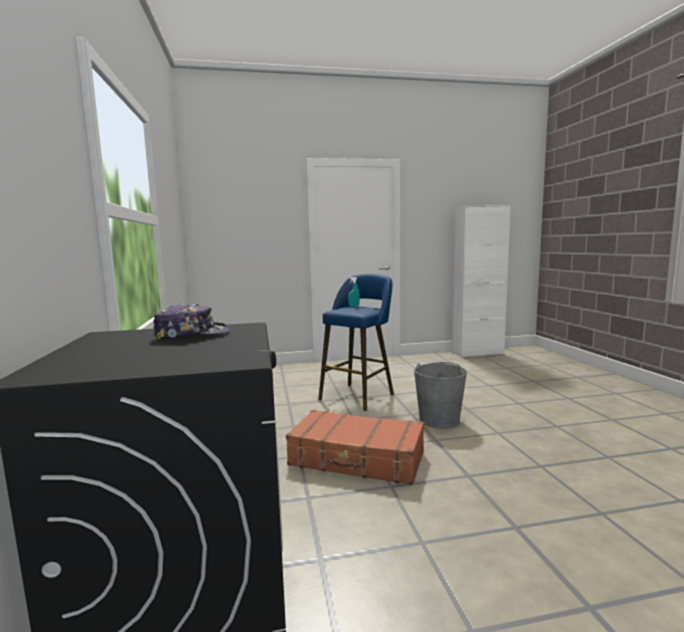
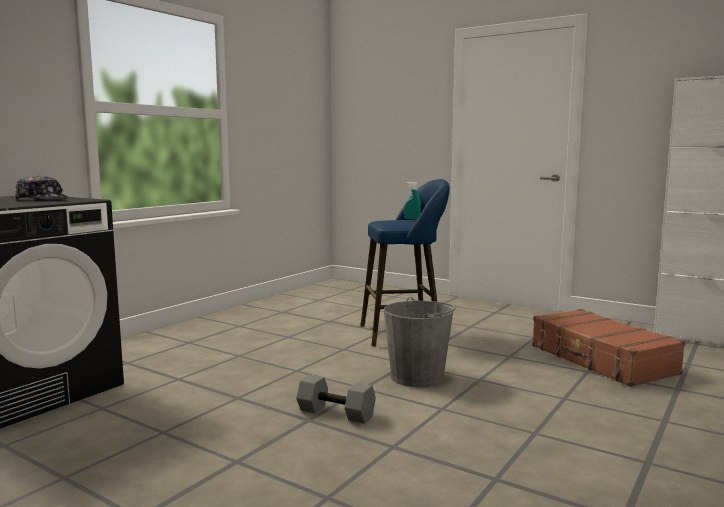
camera: 45 degrees right, 0 degrees up
brown suitcase [286,410,424,485] -> brown suitcase moved to [532,309,686,387]
none -> grey dumbbell [296,374,376,424]

